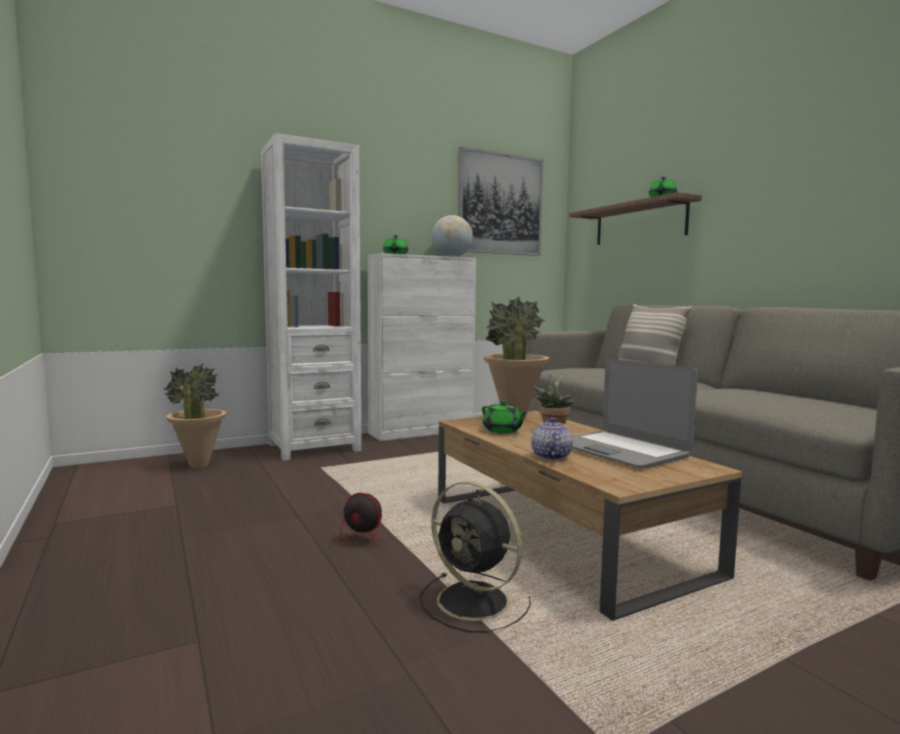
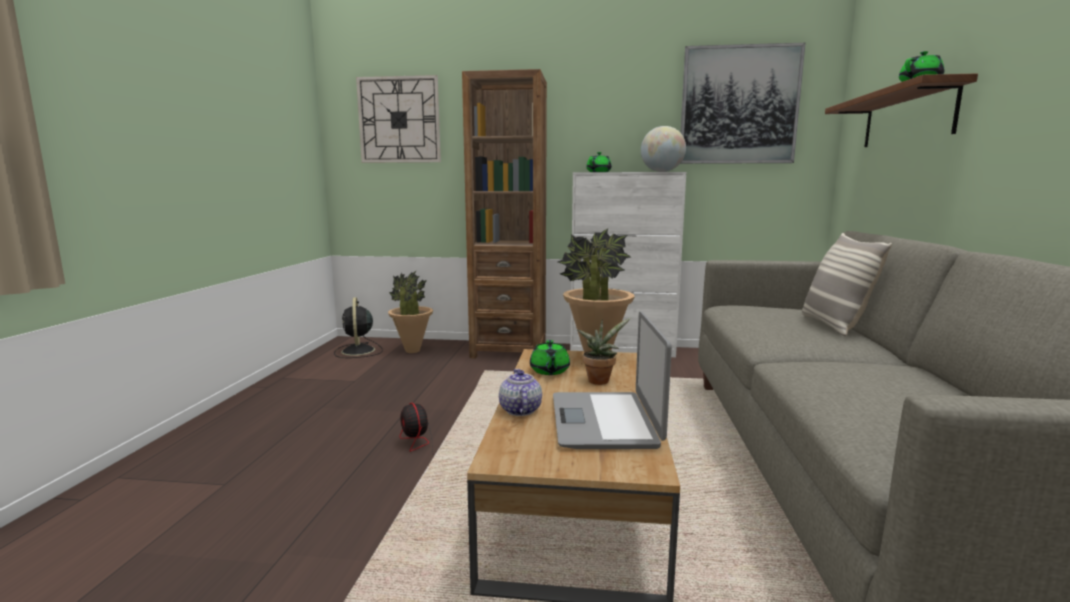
camera: 35 degrees right, 5 degrees up
white bookcase [261,133,362,461] -> brown bookcase [462,69,547,358]
black fan [420,481,531,633] -> black fan moved to [334,297,383,358]
teapot [531,417,573,460] -> teapot turned 45 degrees counterclockwise [499,369,542,416]
none -> wall clock [356,75,441,163]

